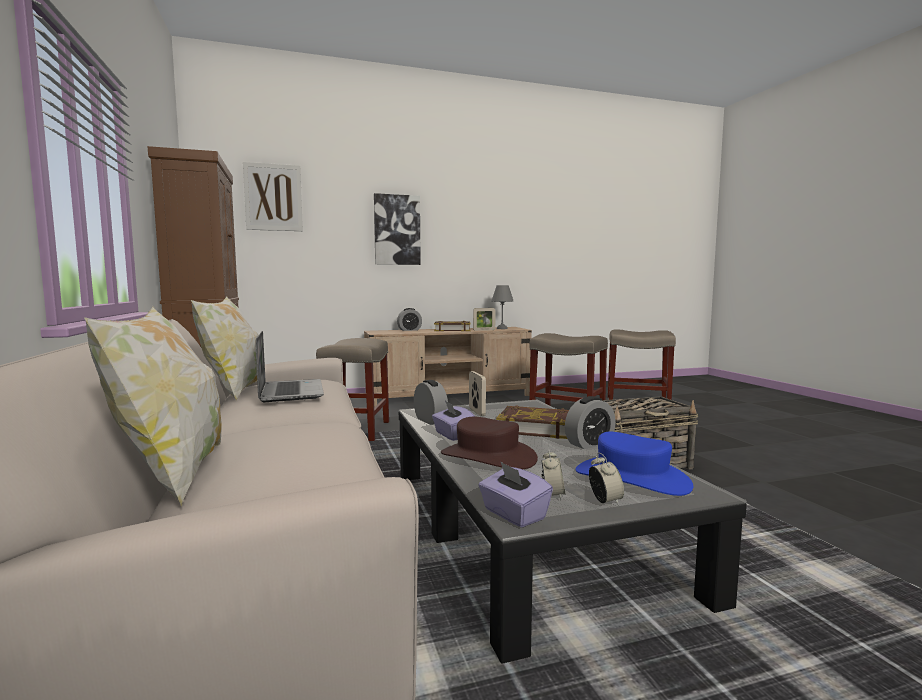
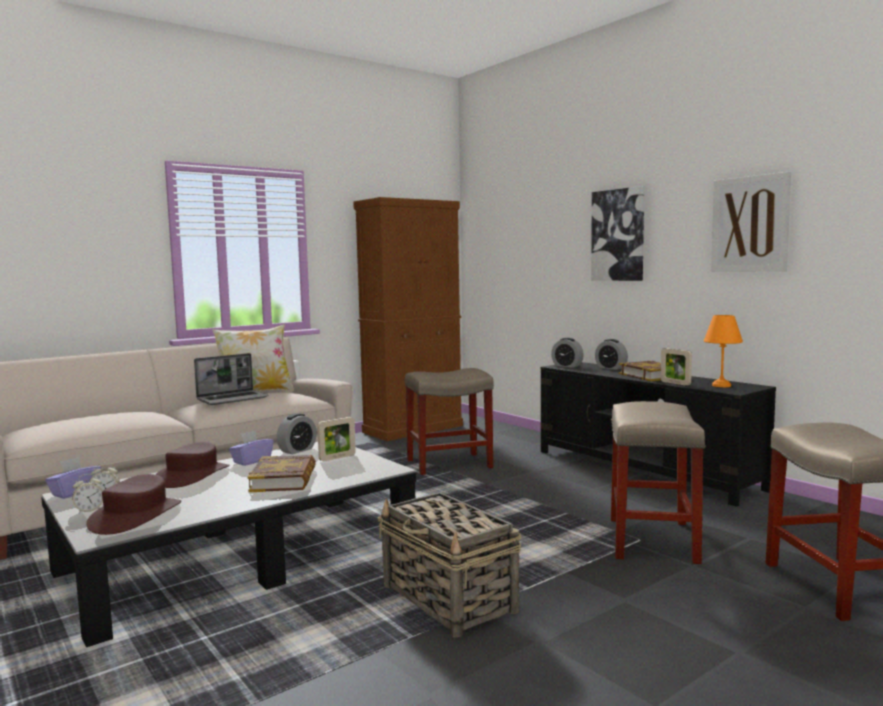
camera: 70 degrees right, 0 degrees up
pillow [84,306,222,506] -> none
picture [243,162,303,231] -> picture moved to [711,171,791,272]
beige tv stand [364,327,532,407] -> black tv stand [540,362,776,507]
grey table lamp [492,285,513,329] -> orange table lamp [704,315,743,387]
alarm clock [565,396,616,449] -> alarm clock moved to [551,338,584,368]
blue hat [576,432,693,496] -> brown hat [86,474,181,535]

